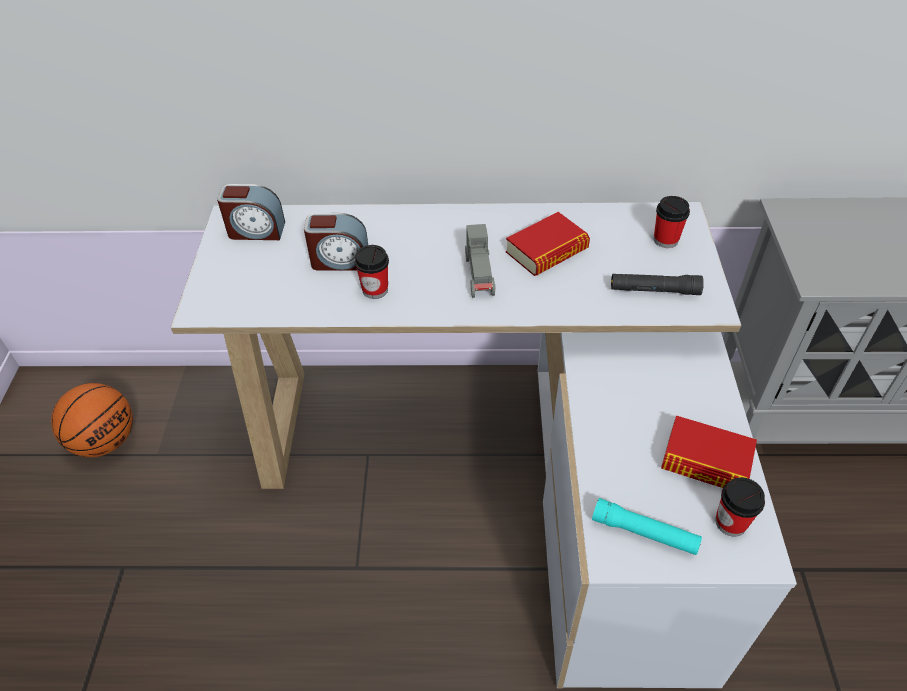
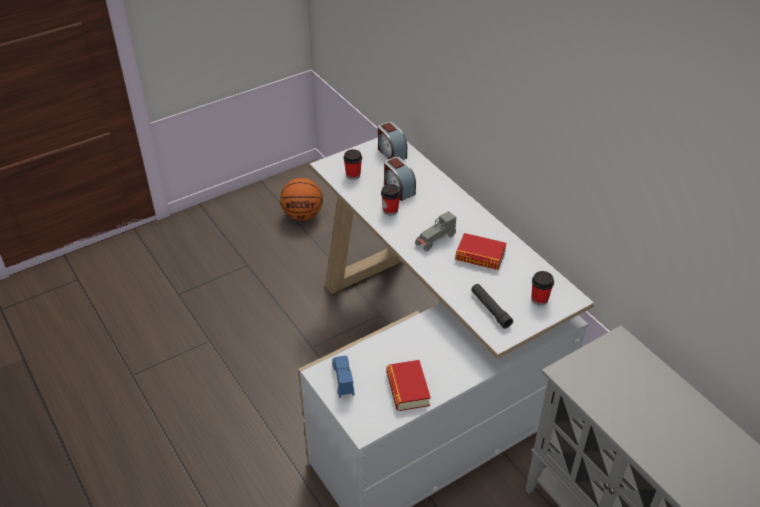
camera: 55 degrees right, 5 degrees down
turquoise flashlight [592,498,702,555] -> blue toy car [332,356,355,398]
cup [715,477,765,537] -> cup moved to [344,149,362,180]

